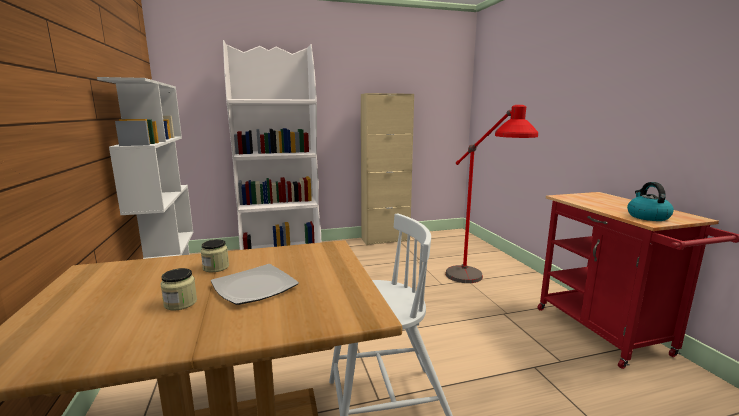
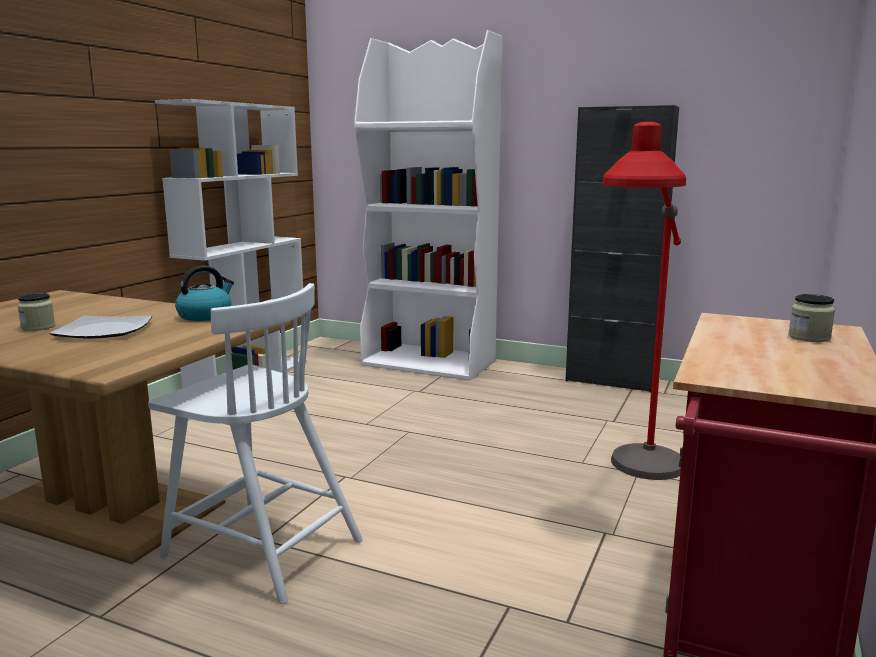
camera: 40 degrees right, 0 degrees up
jar [201,239,229,273] -> jar moved to [788,294,835,342]
beige cabinet [361,93,414,245] -> black cabinet [565,105,679,393]
kettle [627,182,674,221] -> kettle moved to [175,266,234,321]

